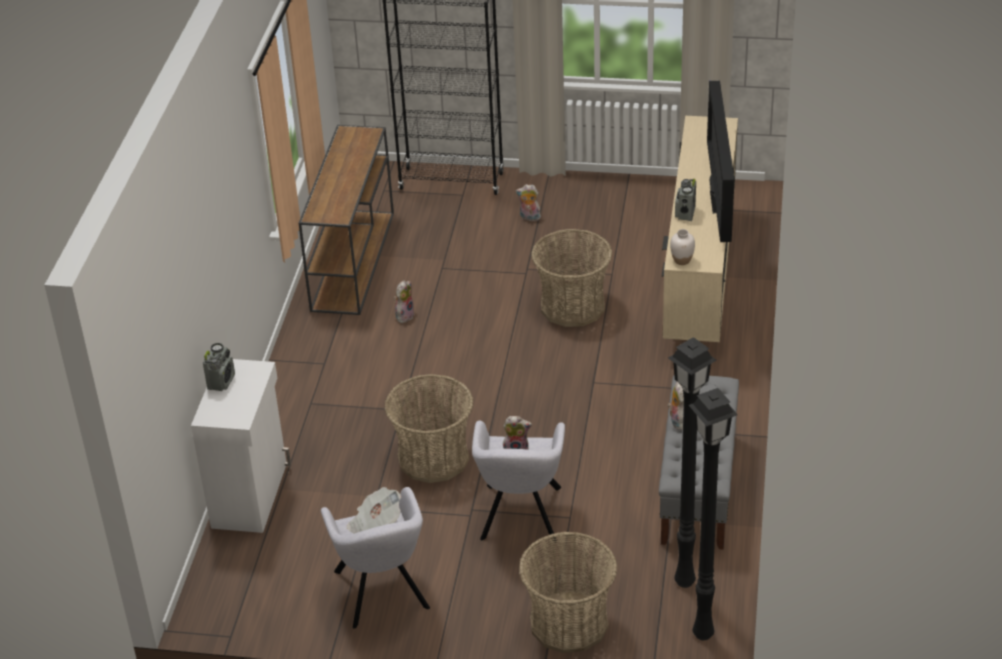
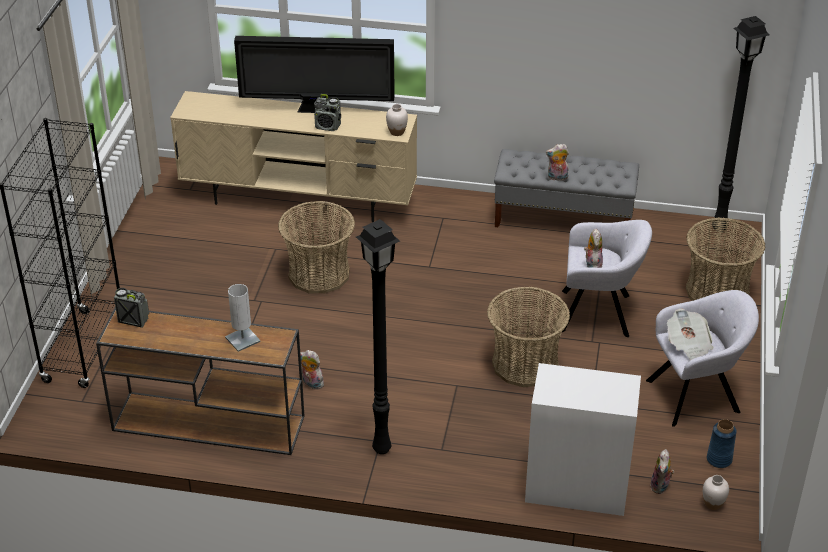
camera: 90 degrees left, 0 degrees up
radio [203,343,235,391] -> radio moved to [114,288,149,328]
plush toy [516,184,541,221] -> plush toy moved to [650,449,675,494]
black floor lamp [668,337,717,588] -> black floor lamp moved to [356,219,400,454]
none -> white table lamp [225,284,261,352]
none -> white vase [703,475,729,510]
none -> blue vase [707,419,737,468]

